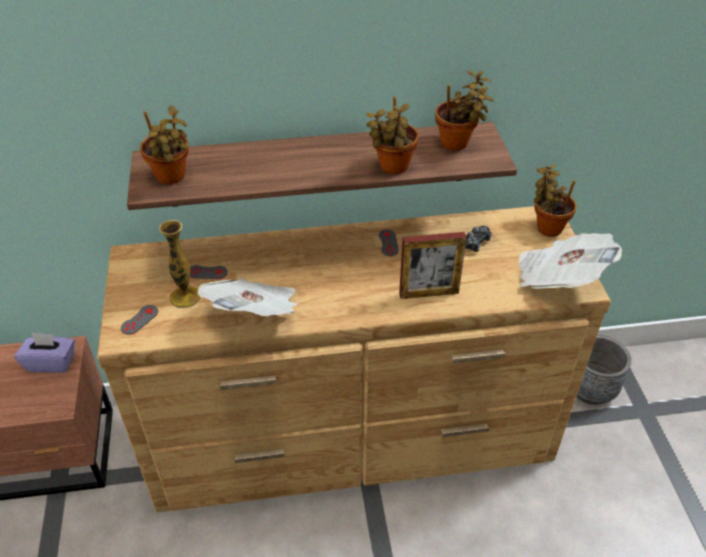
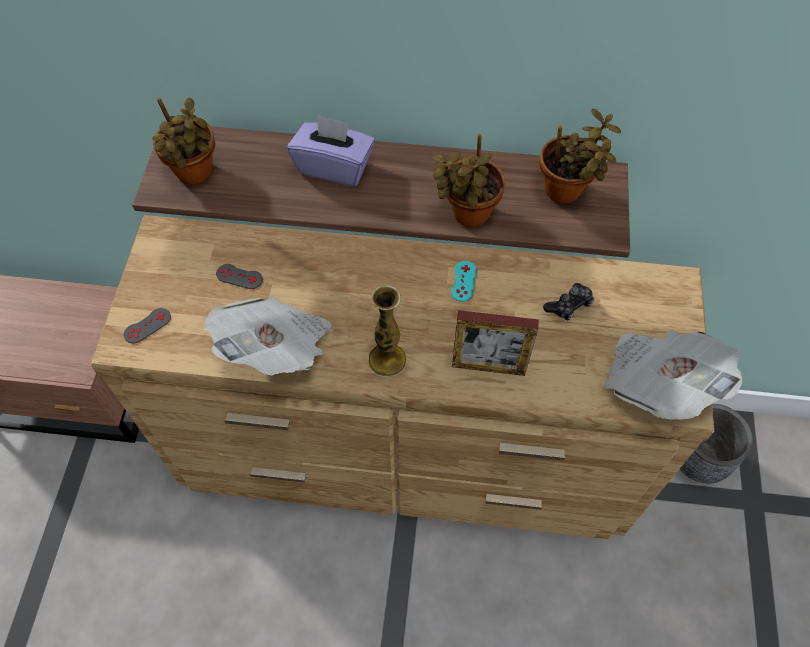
camera: 15 degrees right, 15 degrees up
purple tissue box [14,333,75,373] -> purple tissue box moved to [287,115,375,186]
vase [159,220,201,309] -> vase moved to [369,286,406,377]
grey game controller [379,229,399,256] -> turquoise game controller [451,261,476,302]
potted plant [534,165,577,237] -> none

